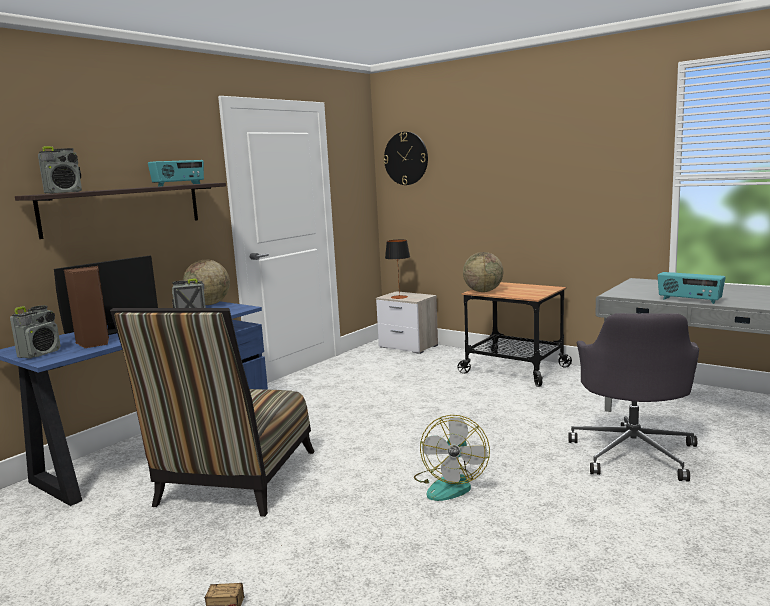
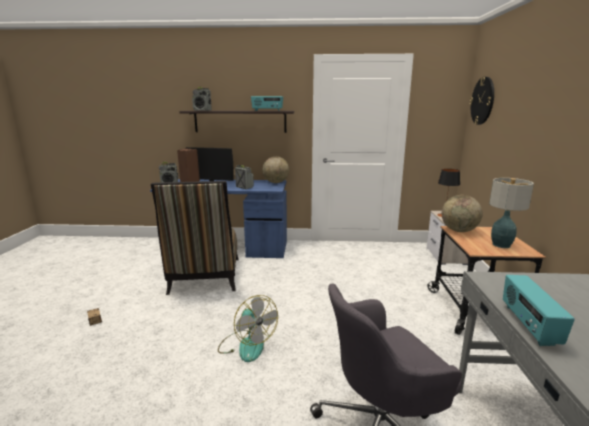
camera: 55 degrees right, 5 degrees up
chair [110,308,315,517] -> chair turned 75 degrees counterclockwise [151,181,239,295]
fan [414,415,490,501] -> fan turned 105 degrees counterclockwise [218,295,278,362]
none -> table lamp [489,178,534,248]

